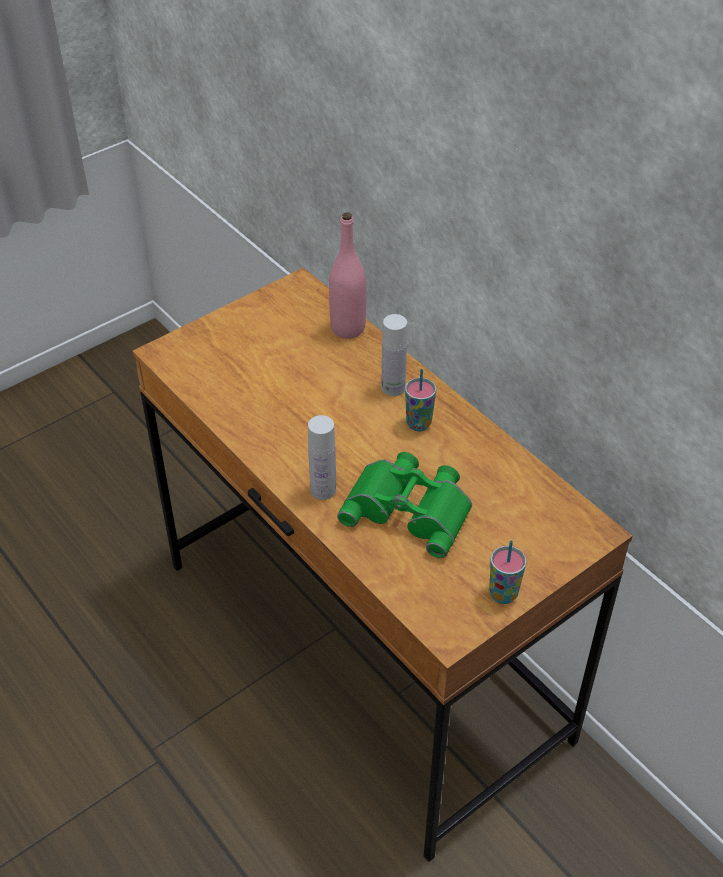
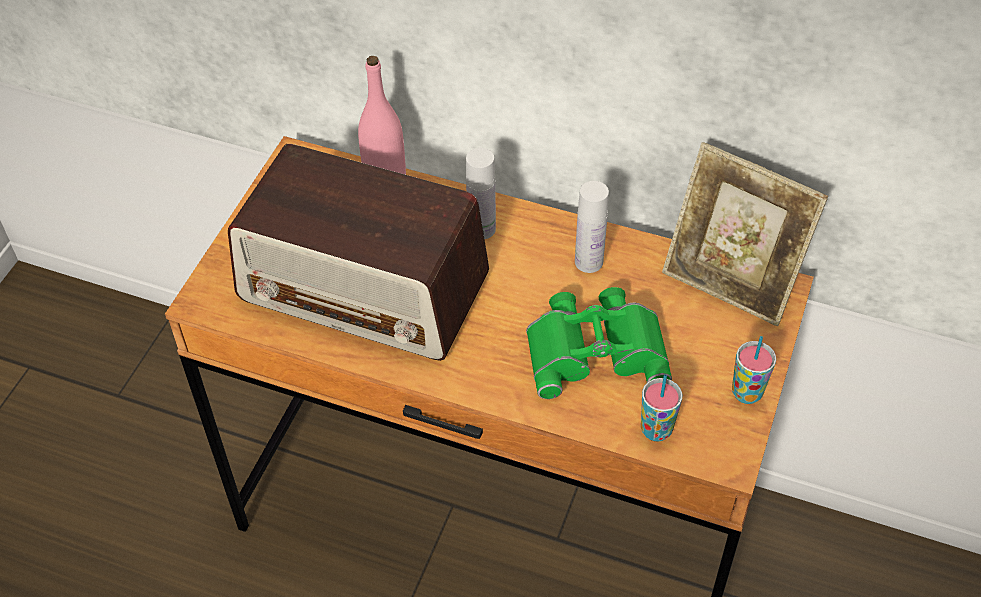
camera: 30 degrees left, 5 degrees up
white bottle [308,415,336,500] -> white bottle moved to [575,181,609,273]
cup [405,369,436,431] -> cup moved to [641,374,682,442]
none -> radio [228,144,489,361]
none -> picture frame [662,142,828,326]

